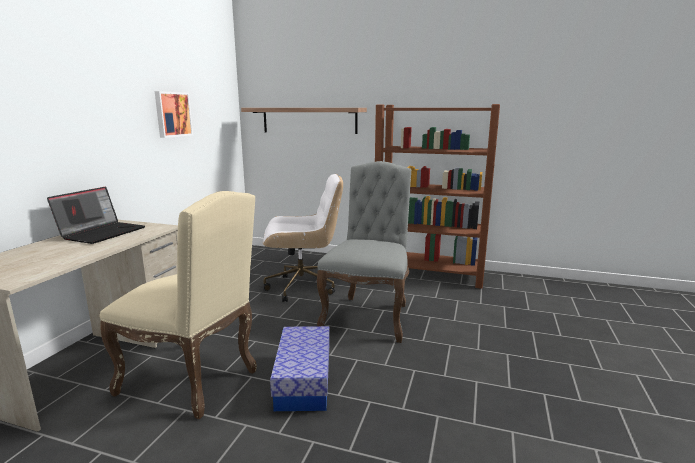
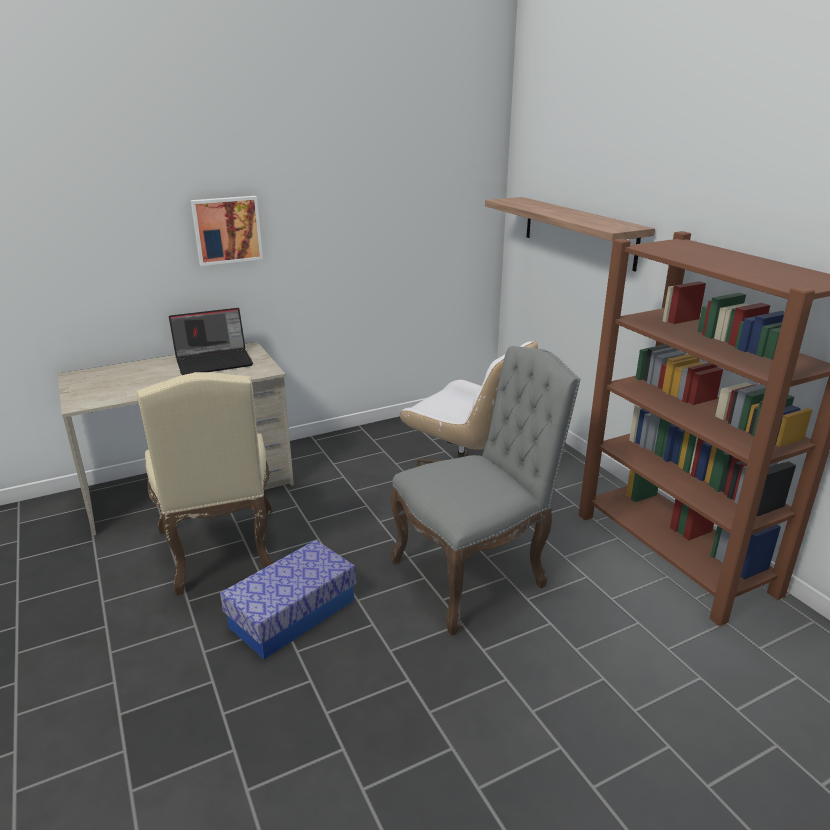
camera: 45 degrees right, 10 degrees up
picture [155,91,193,138] -> picture moved to [191,196,263,266]

